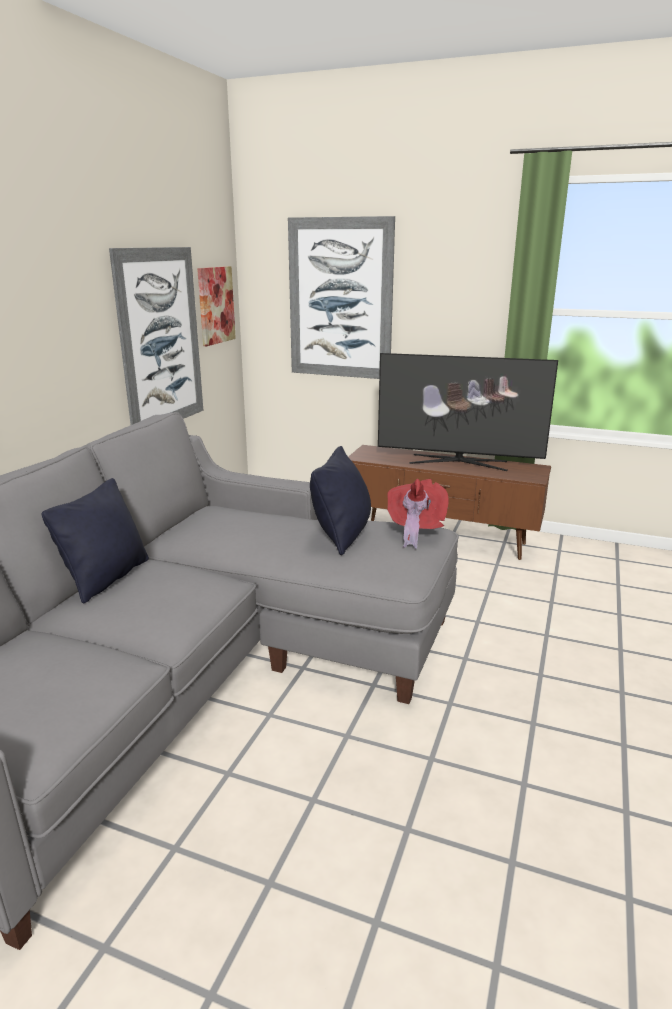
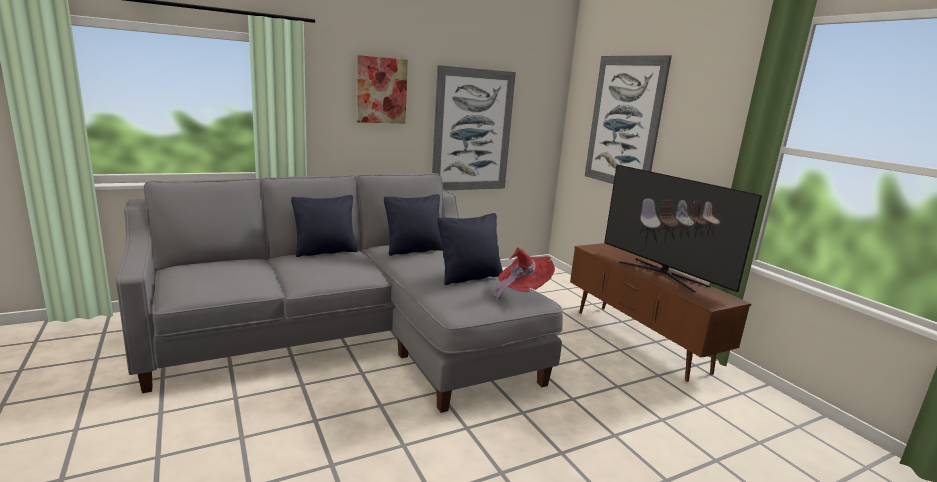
camera: 40 degrees right, 5 degrees down
picture [197,266,236,346] -> picture moved to [357,55,408,124]
none -> black pillow [384,194,443,256]

